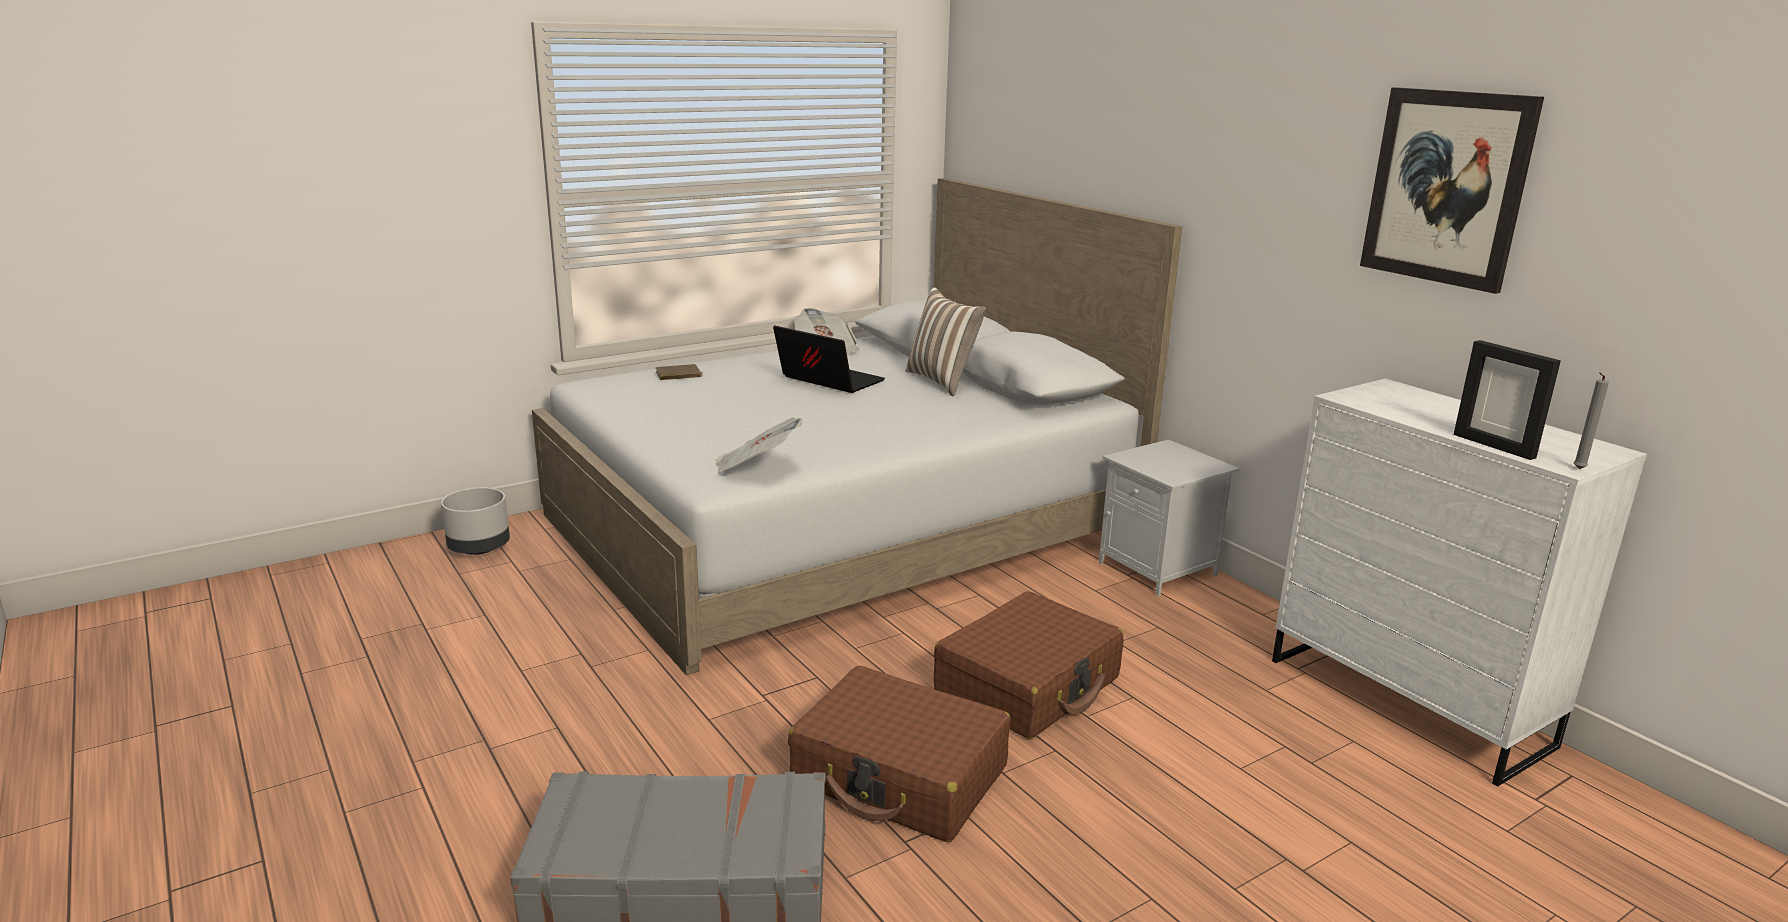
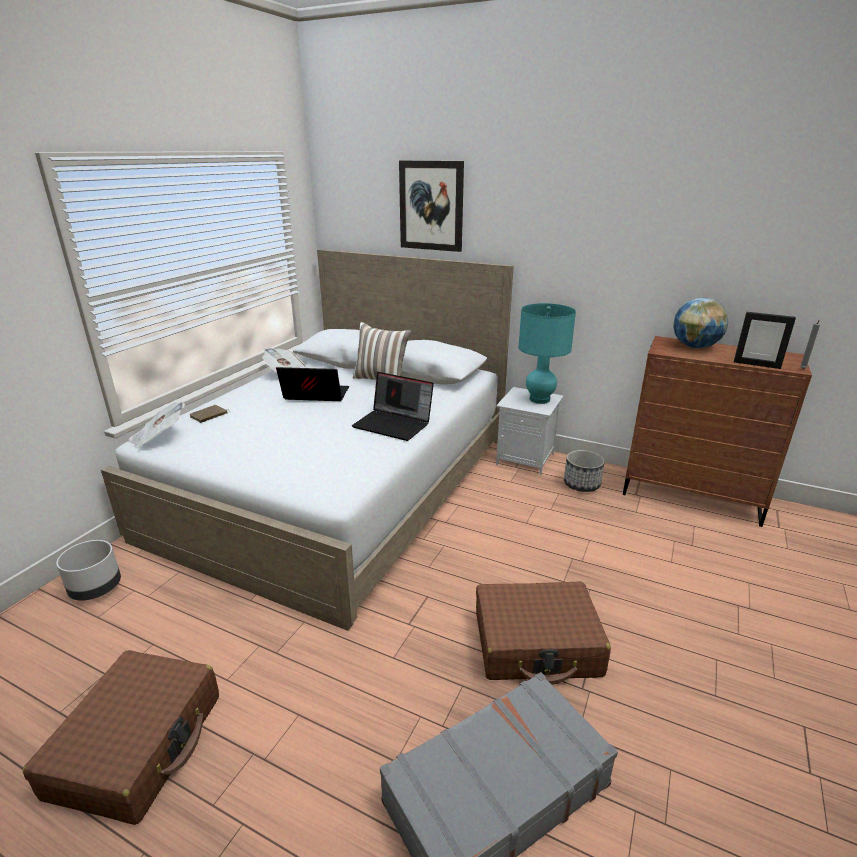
camera: 30 degrees left, 5 degrees up
newspaper [715,417,802,473] -> newspaper moved to [128,402,185,448]
brown suitcase [934,591,1123,739] -> brown suitcase moved to [23,650,219,825]
white dresser [1272,378,1647,787] -> brown dresser [623,336,812,527]
picture [1360,87,1544,294] -> picture moved to [399,161,464,252]
none -> laptop [352,372,434,441]
none -> turquoise table lamp [518,303,576,404]
none -> planter [564,450,605,492]
none -> globe [673,298,729,349]

